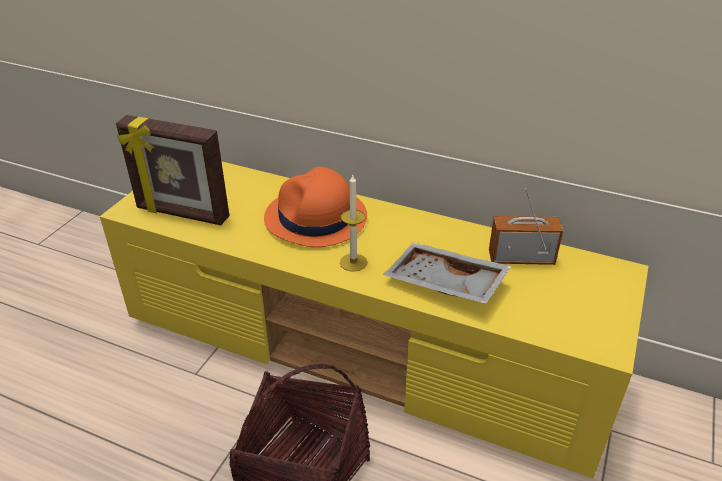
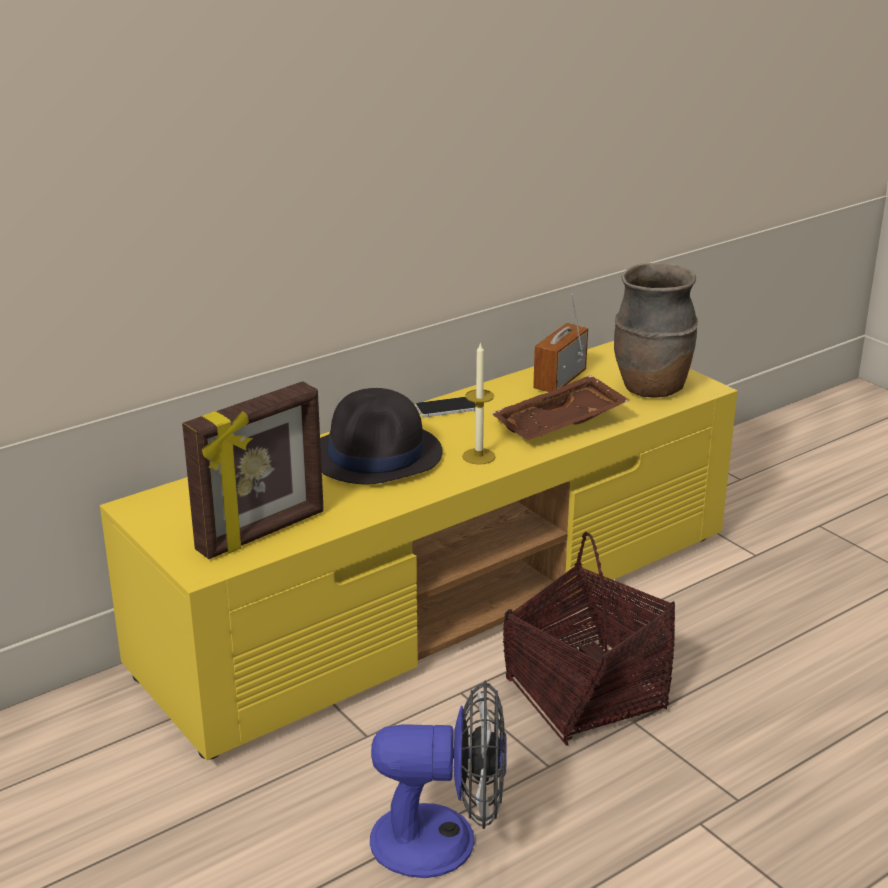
camera: 60 degrees left, 10 degrees down
orange hat [264,167,367,247] -> black hat [320,388,443,485]
grey tray [383,242,512,304] -> brown tray [491,375,631,440]
none -> fan [370,681,507,878]
none -> phone [416,397,475,417]
none -> brown vase [614,263,698,398]

